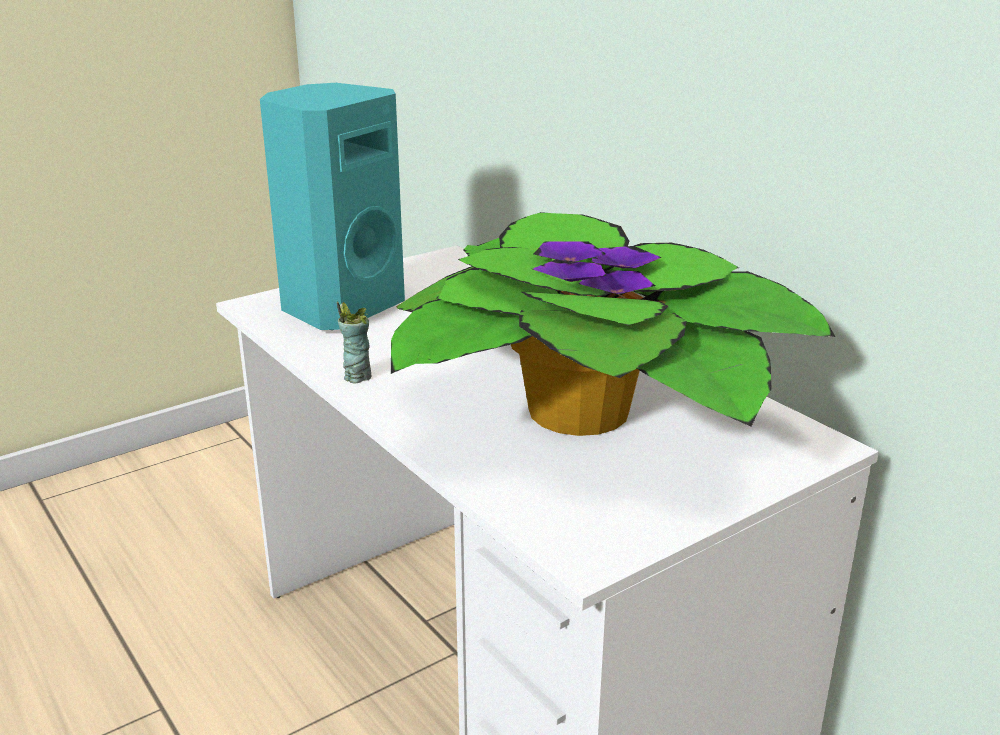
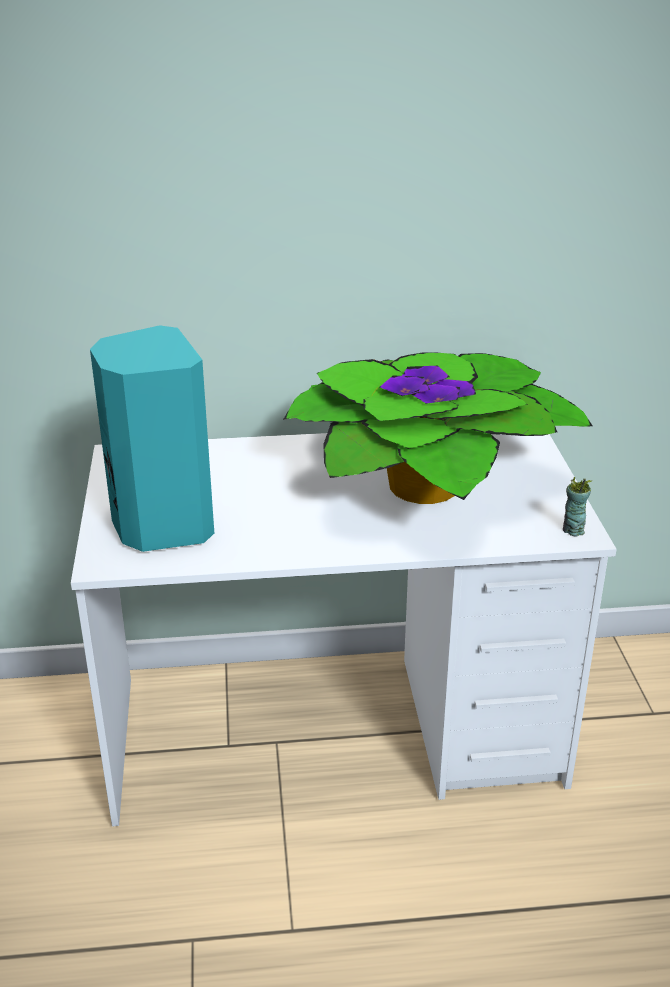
camera: 60 degrees left, 5 degrees up
cup [337,302,371,384] -> cup moved to [563,477,592,537]

